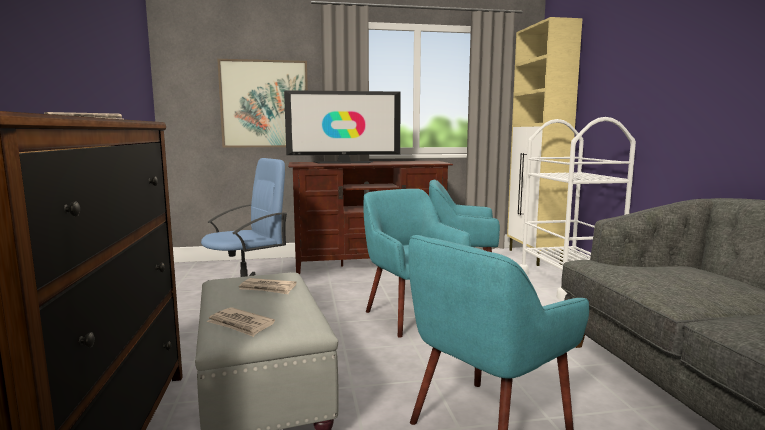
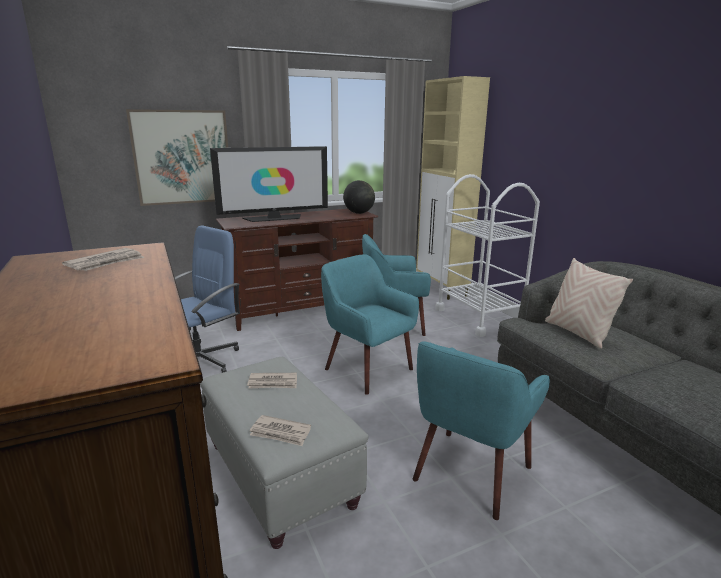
camera: 15 degrees left, 10 degrees up
none -> globe [343,180,375,214]
none -> beige pillow [545,258,633,349]

